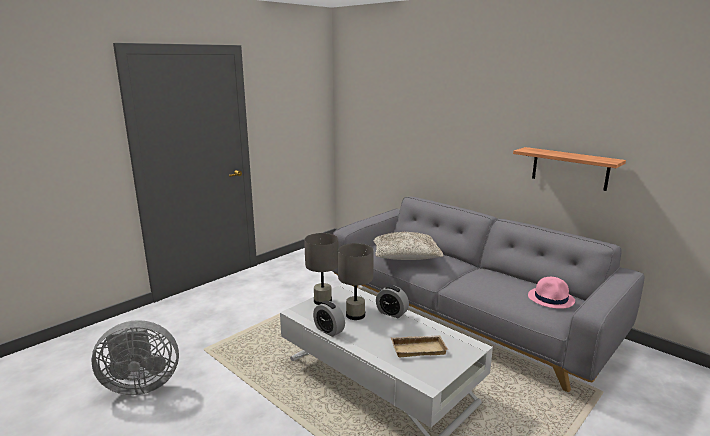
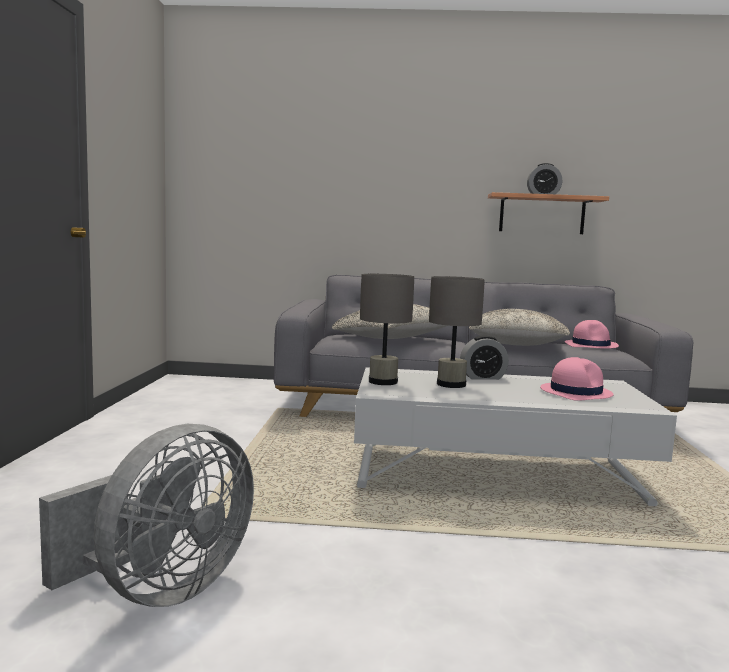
camera: 40 degrees left, 10 degrees down
alarm clock [313,301,345,337] -> alarm clock moved to [527,163,562,194]
beige tray [391,335,448,357] -> pink hat [540,357,613,401]
none -> beige pillow [469,309,570,346]

